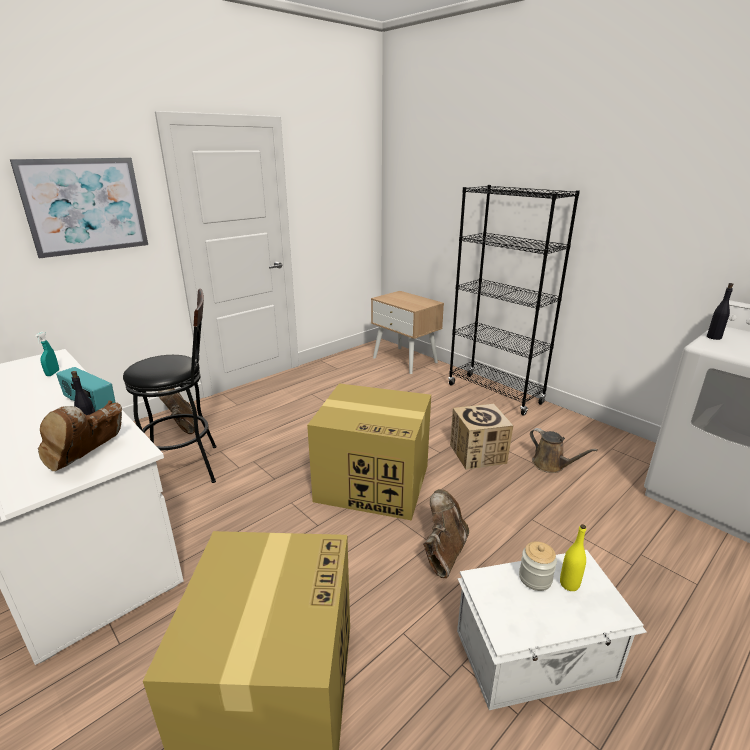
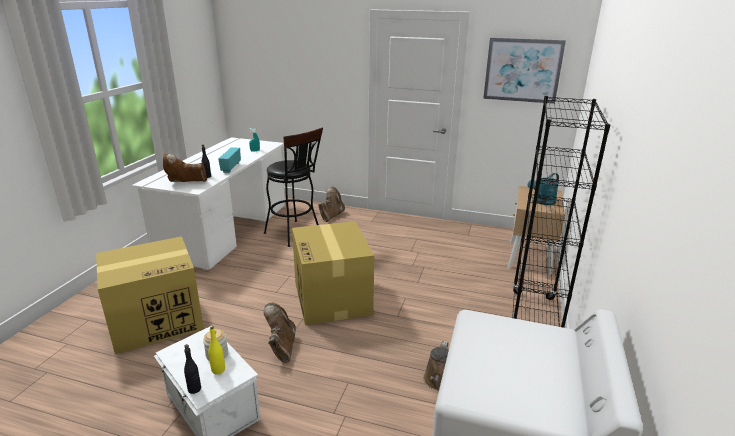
camera: 60 degrees right, 0 degrees up
picture [10,158,148,259] -> picture moved to [483,38,566,104]
brown boot [423,489,469,578] -> brown boot turned 90 degrees counterclockwise [263,302,296,363]
cardboard box [450,404,514,470] -> none
black bottle [707,283,733,340] -> black bottle moved to [184,344,201,394]
none -> turquoise watering can [528,173,559,205]

